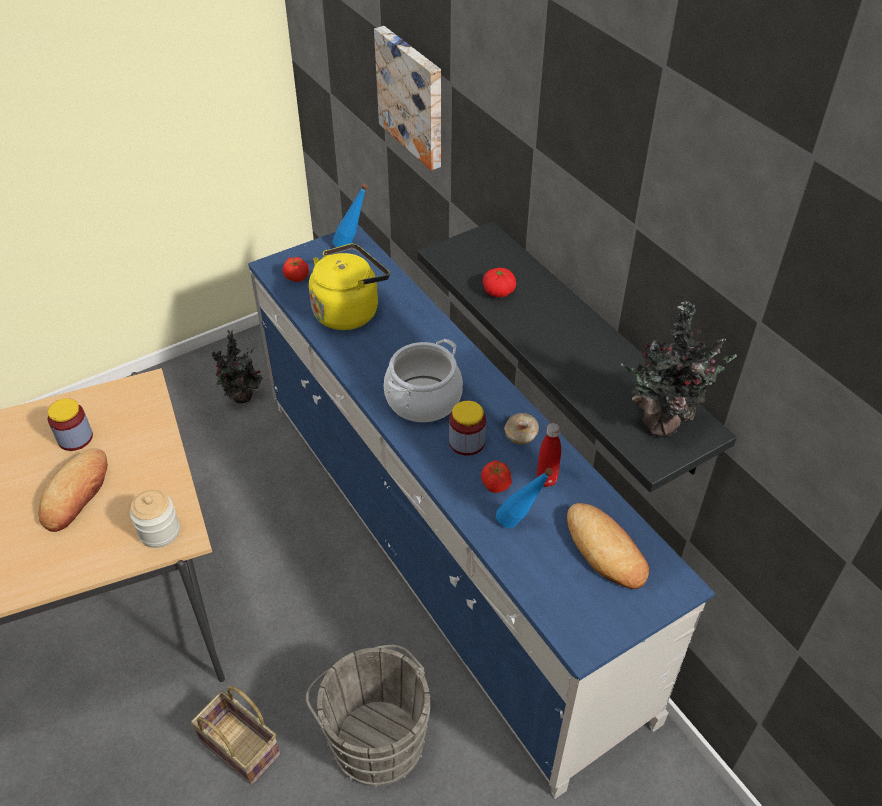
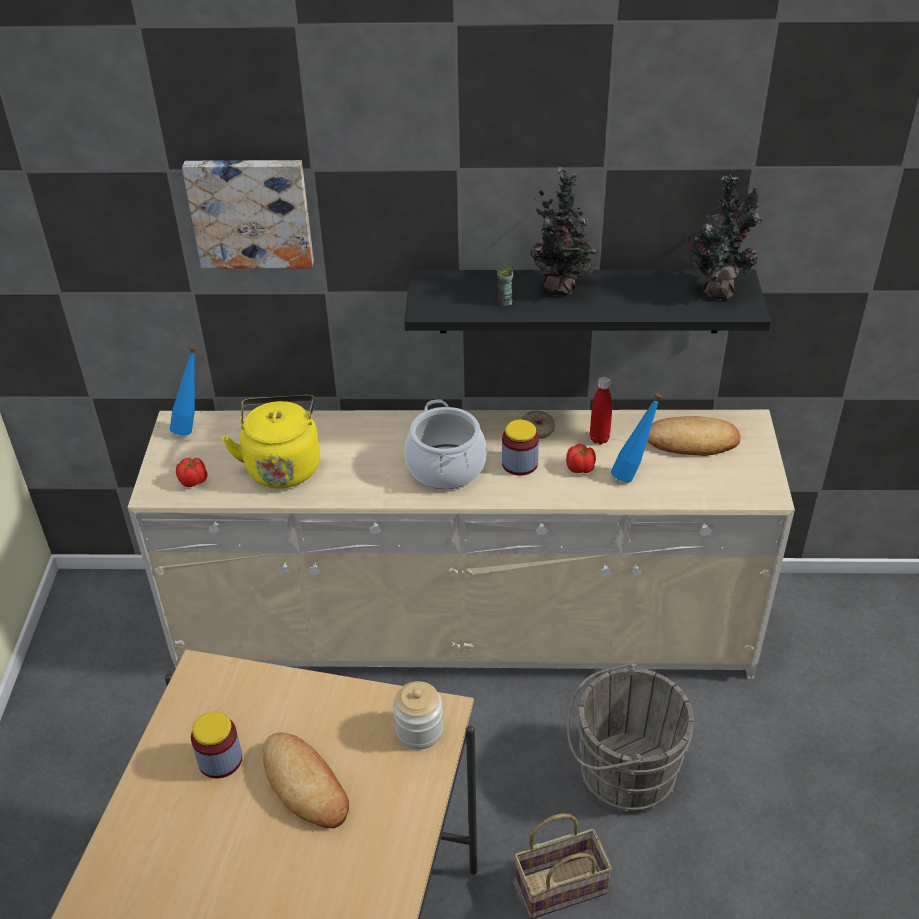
camera: 55 degrees left, 5 degrees down
potted plant [211,330,264,403] -> potted plant moved to [530,167,599,296]
blue cabinet [248,225,716,799] -> beige cabinet [127,410,795,678]
tomato [482,268,516,297] -> cup [497,264,514,306]

